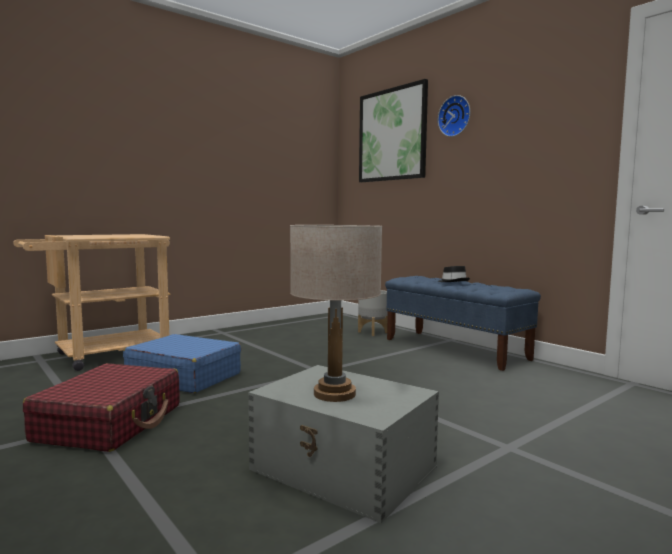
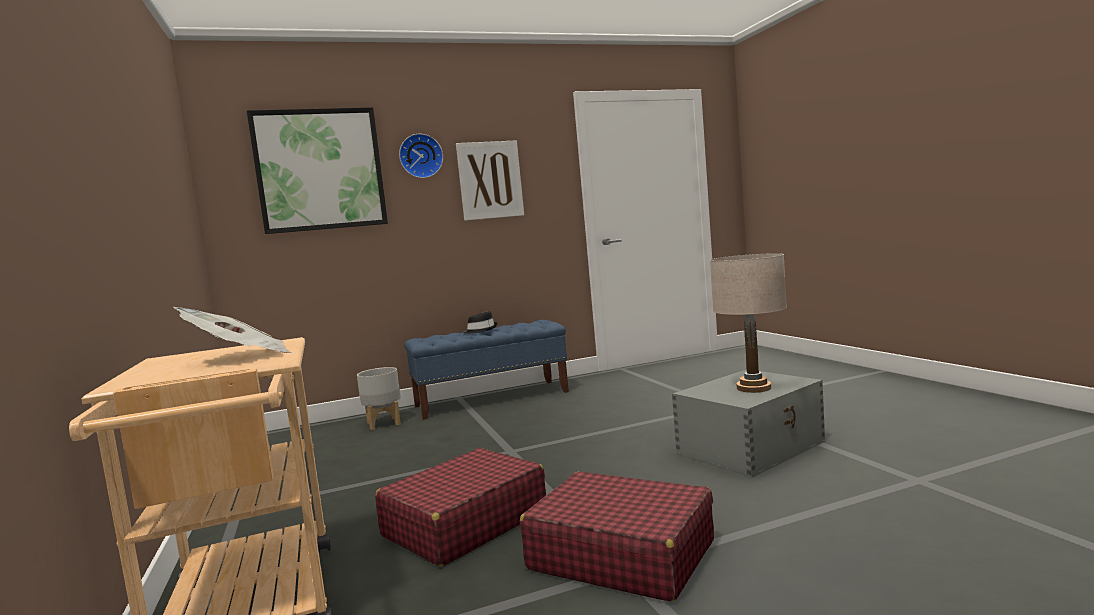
camera: 70 degrees left, 0 degrees up
blue suitcase [123,334,241,393] -> red suitcase [375,448,546,567]
none -> newspaper [173,307,291,353]
none -> picture [456,140,524,221]

